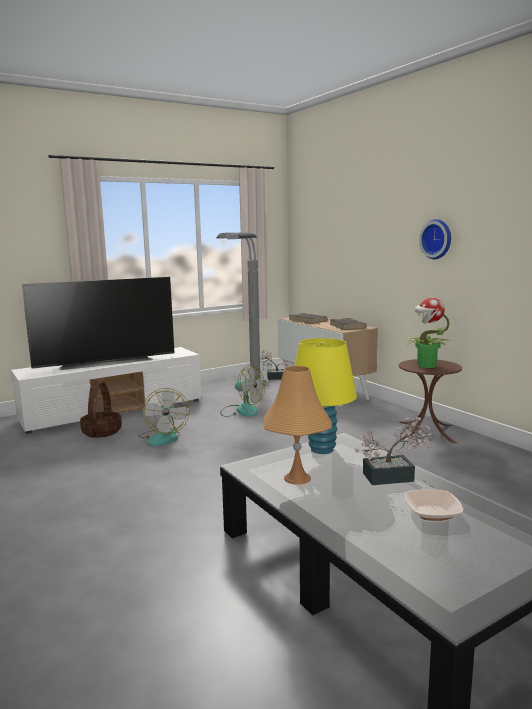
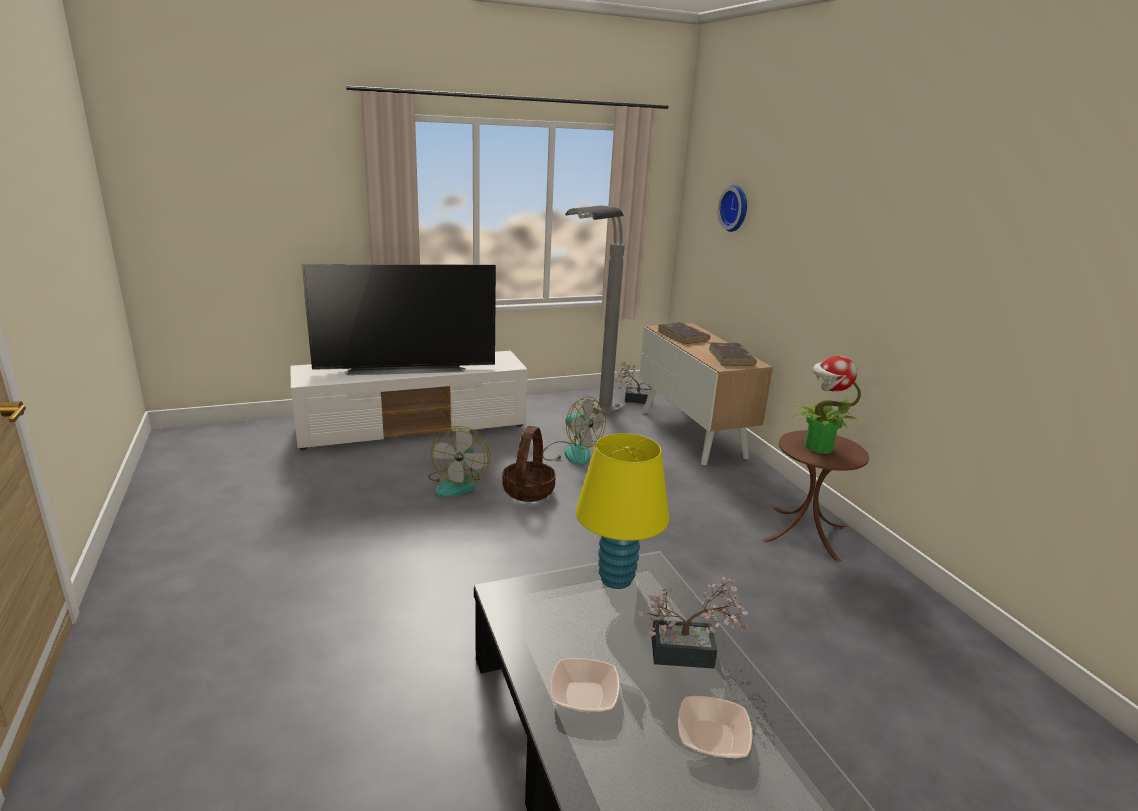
camera: 10 degrees right, 10 degrees up
basket [80,381,122,438] -> basket moved to [503,426,556,502]
orange table lamp [263,366,332,485] -> none
wall clock [419,219,451,259] -> wall clock moved to [718,185,747,232]
none -> bowl [550,658,620,712]

